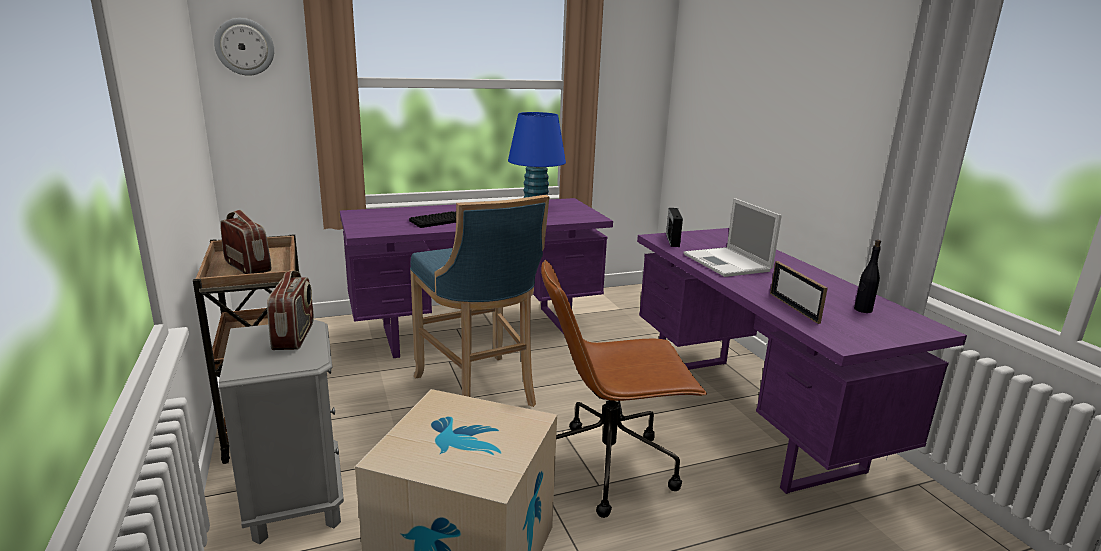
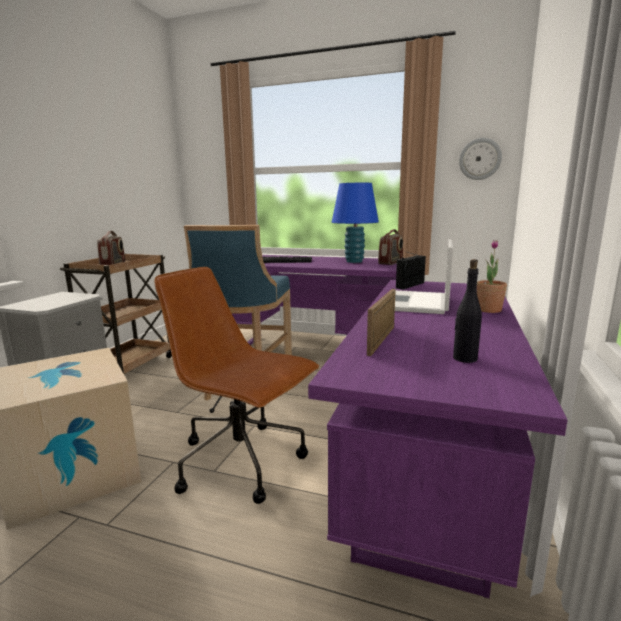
camera: 40 degrees right, 5 degrees down
wall clock [214,18,274,76] -> wall clock moved to [459,138,502,180]
radio [267,271,314,350] -> radio moved to [378,229,403,265]
none -> potted plant [477,240,507,313]

